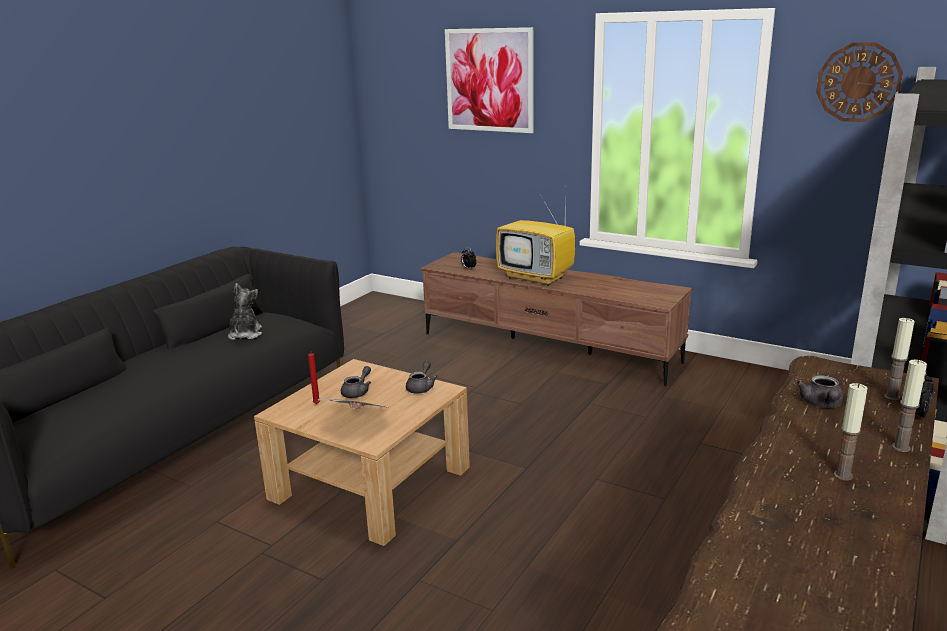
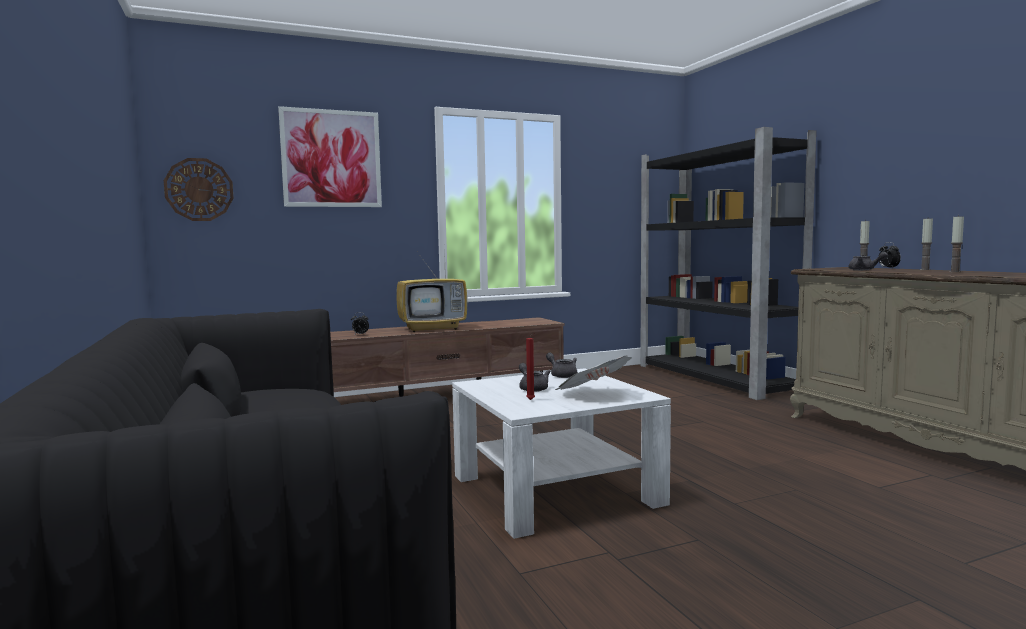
camera: 55 degrees left, 15 degrees down
plush toy [228,283,262,340] -> none
brown coffee table [254,359,470,546] -> white coffee table [452,368,671,539]
wall clock [816,42,903,122] -> wall clock moved to [164,158,234,221]

